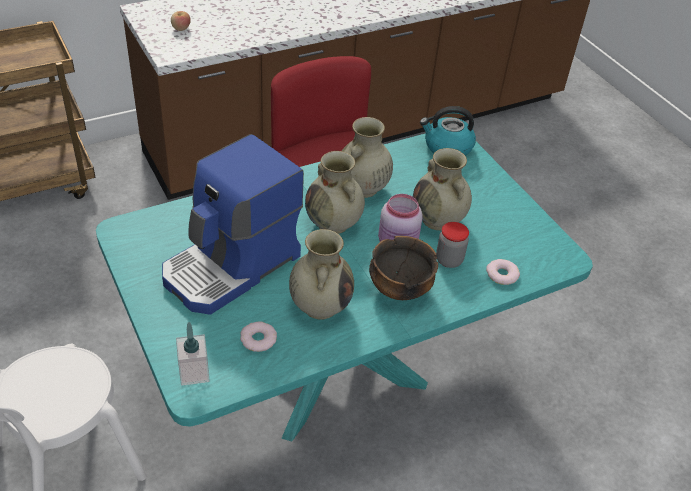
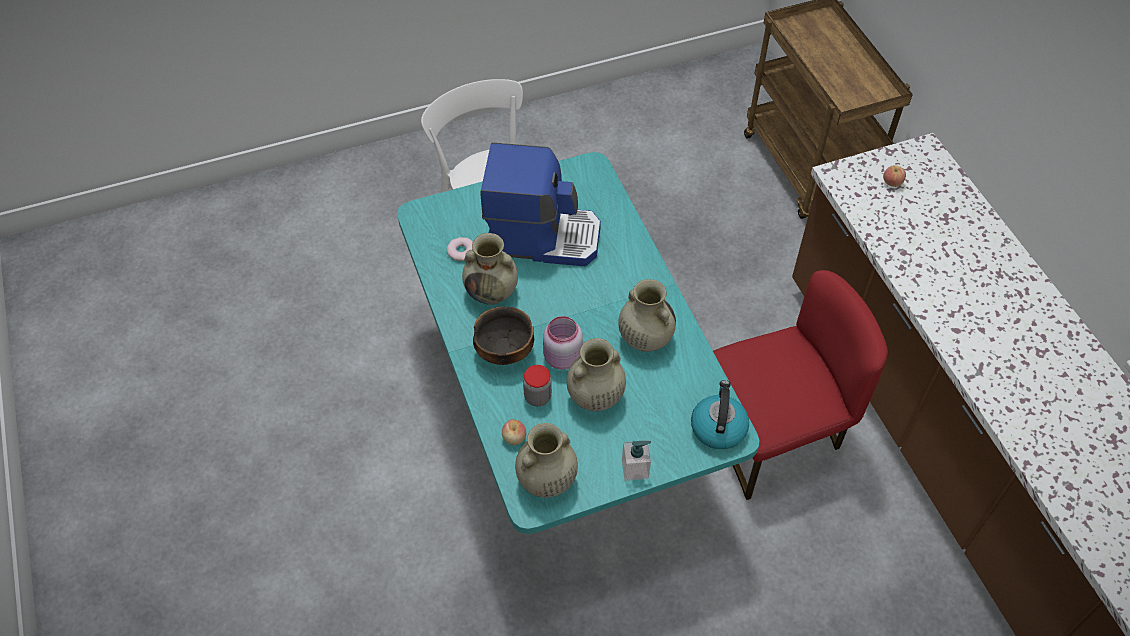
camera: 100 degrees right, 10 degrees up
coffee machine [162,134,304,315] -> coffee machine turned 135 degrees clockwise [480,143,601,266]
soap dispenser [176,322,210,386] -> soap dispenser moved to [622,440,651,481]
beige vase [305,151,365,234] -> beige vase moved to [515,423,578,498]
donut [486,259,520,285] -> apple [502,419,526,445]

